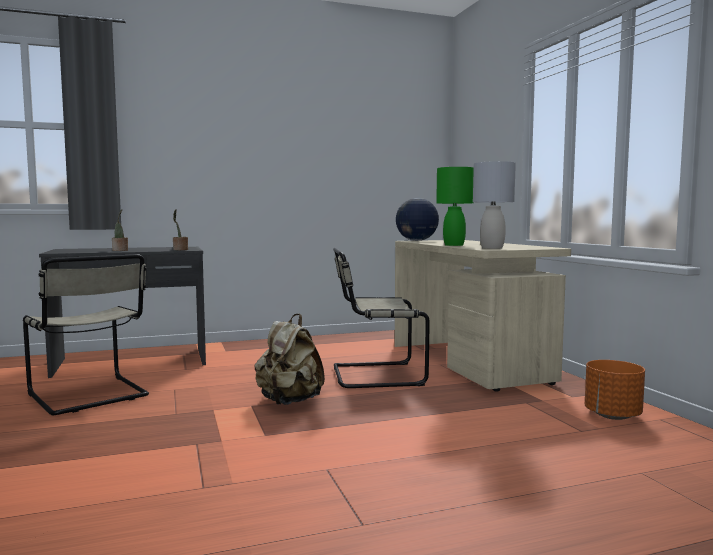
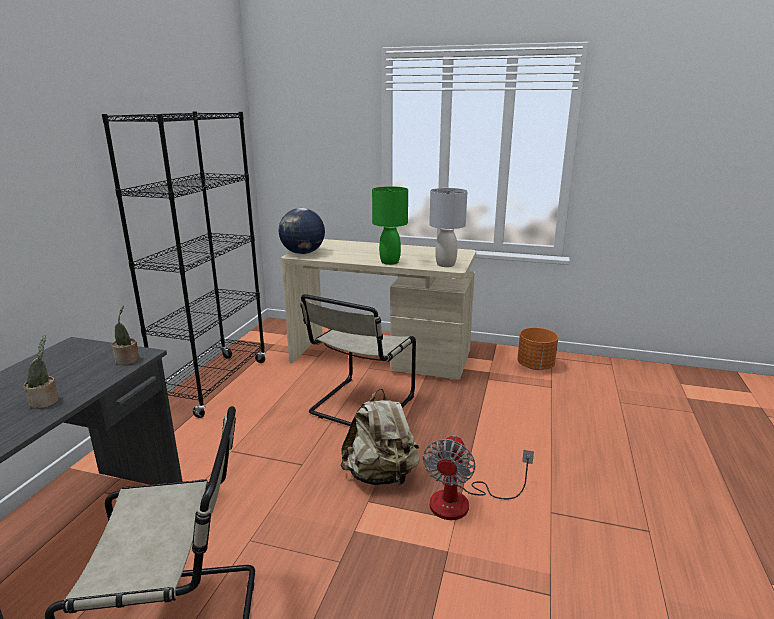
camera: 55 degrees left, 15 degrees up
none -> black bookcase [102,112,266,418]
none -> fan [423,435,534,520]

